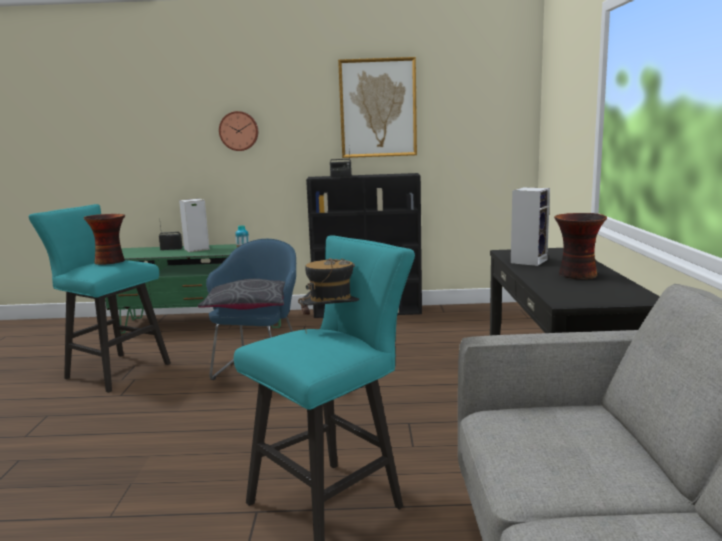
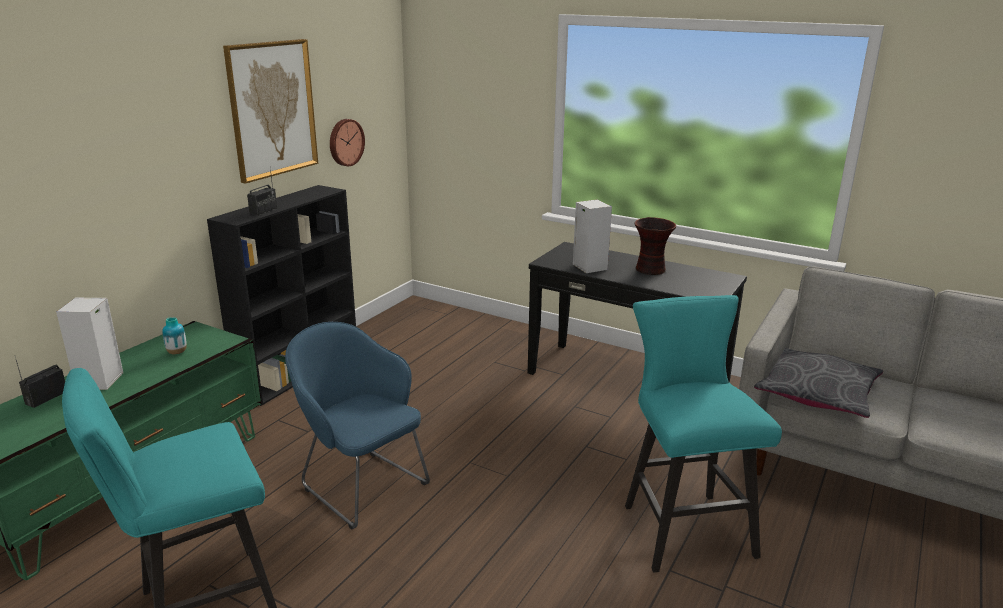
camera: 60 degrees left, 10 degrees up
vase [84,214,125,265] -> none
grey pillow [198,279,285,310] -> grey pillow moved to [754,348,883,418]
wall clock [219,111,258,151] -> wall clock moved to [330,119,365,166]
hat [298,258,359,331] -> none

